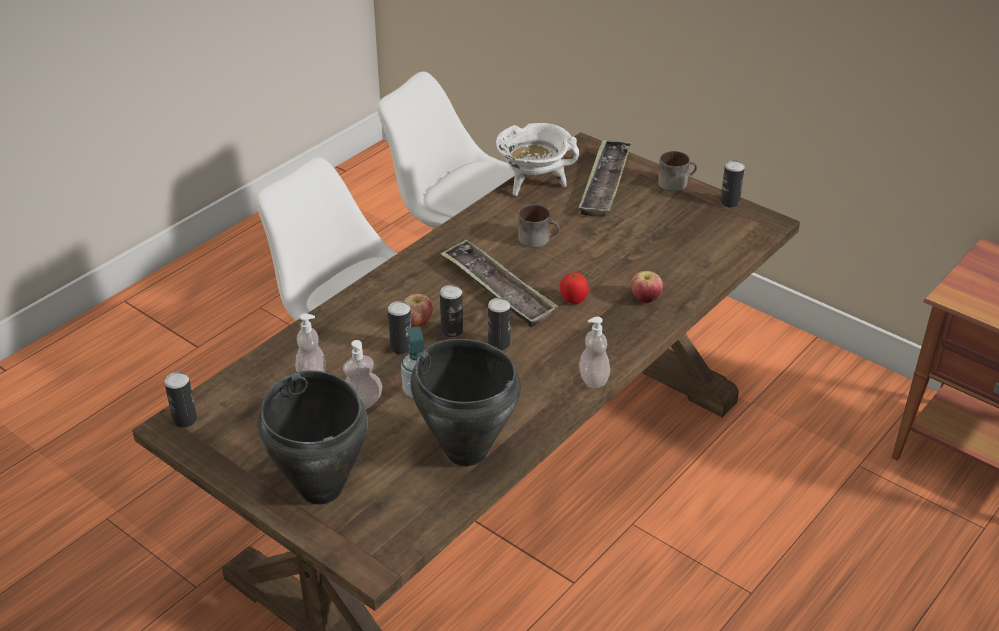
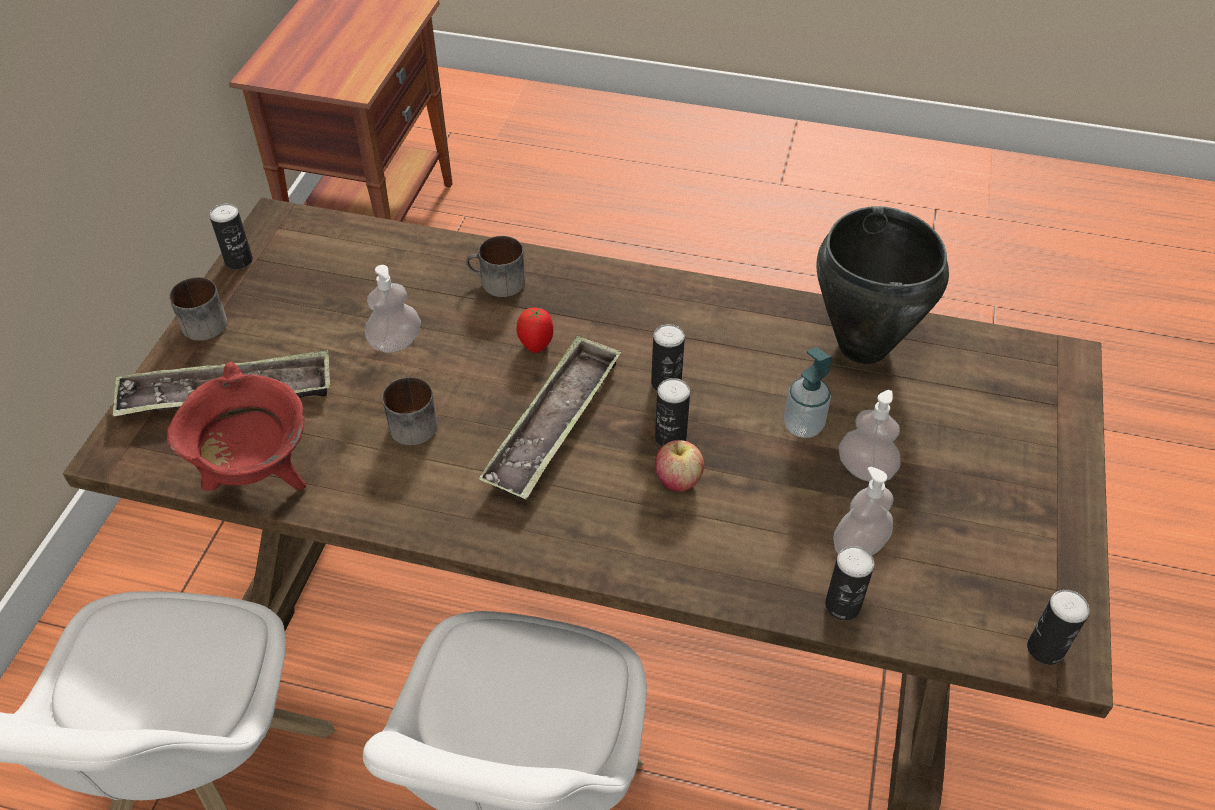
camera: 115 degrees left, 10 degrees up
black cooking pot [257,370,368,505] -> none
can [388,301,412,354] -> can moved to [825,546,874,620]
white cooking pot [496,123,579,196] -> red cooking pot [167,362,306,491]
soap dispenser [579,317,610,388] -> soap dispenser moved to [365,265,421,353]
apple [631,271,663,302] -> mug [466,236,525,297]

